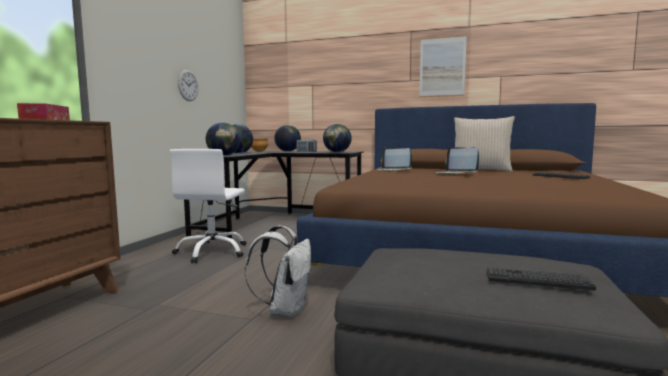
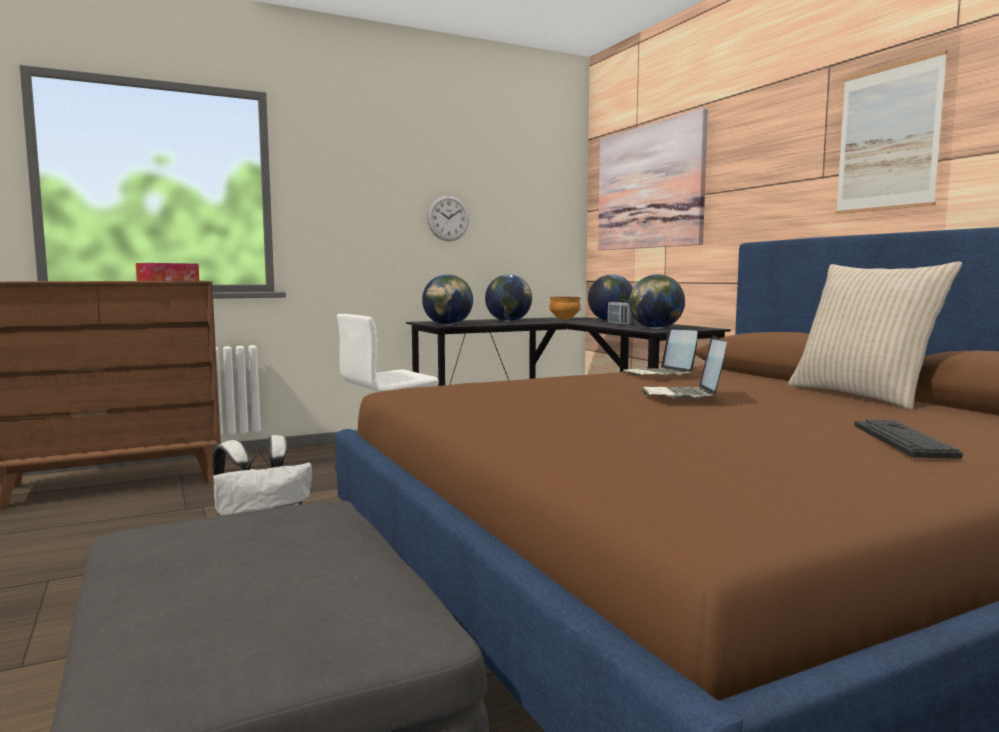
camera: 45 degrees right, 0 degrees up
keyboard [487,267,596,291] -> none
none -> picture [598,108,708,250]

